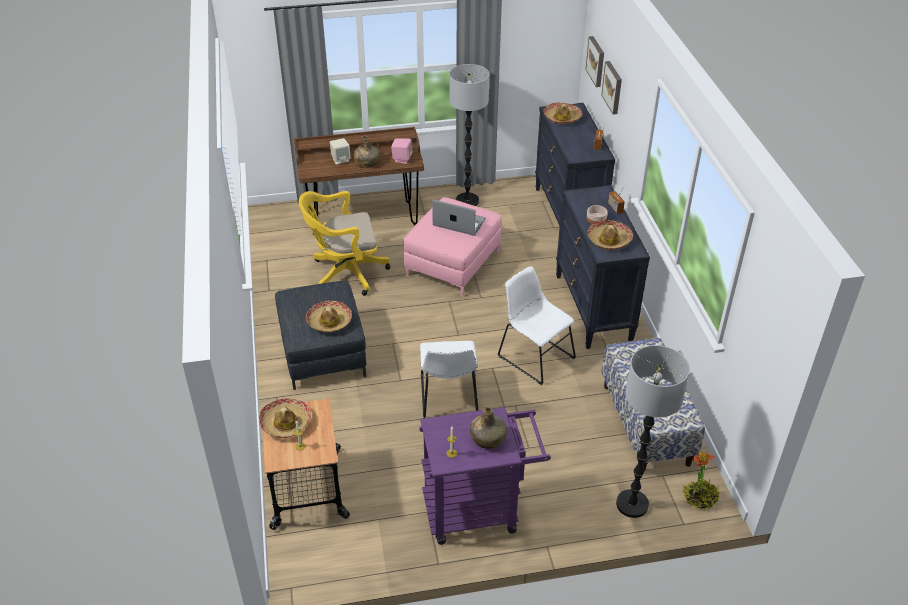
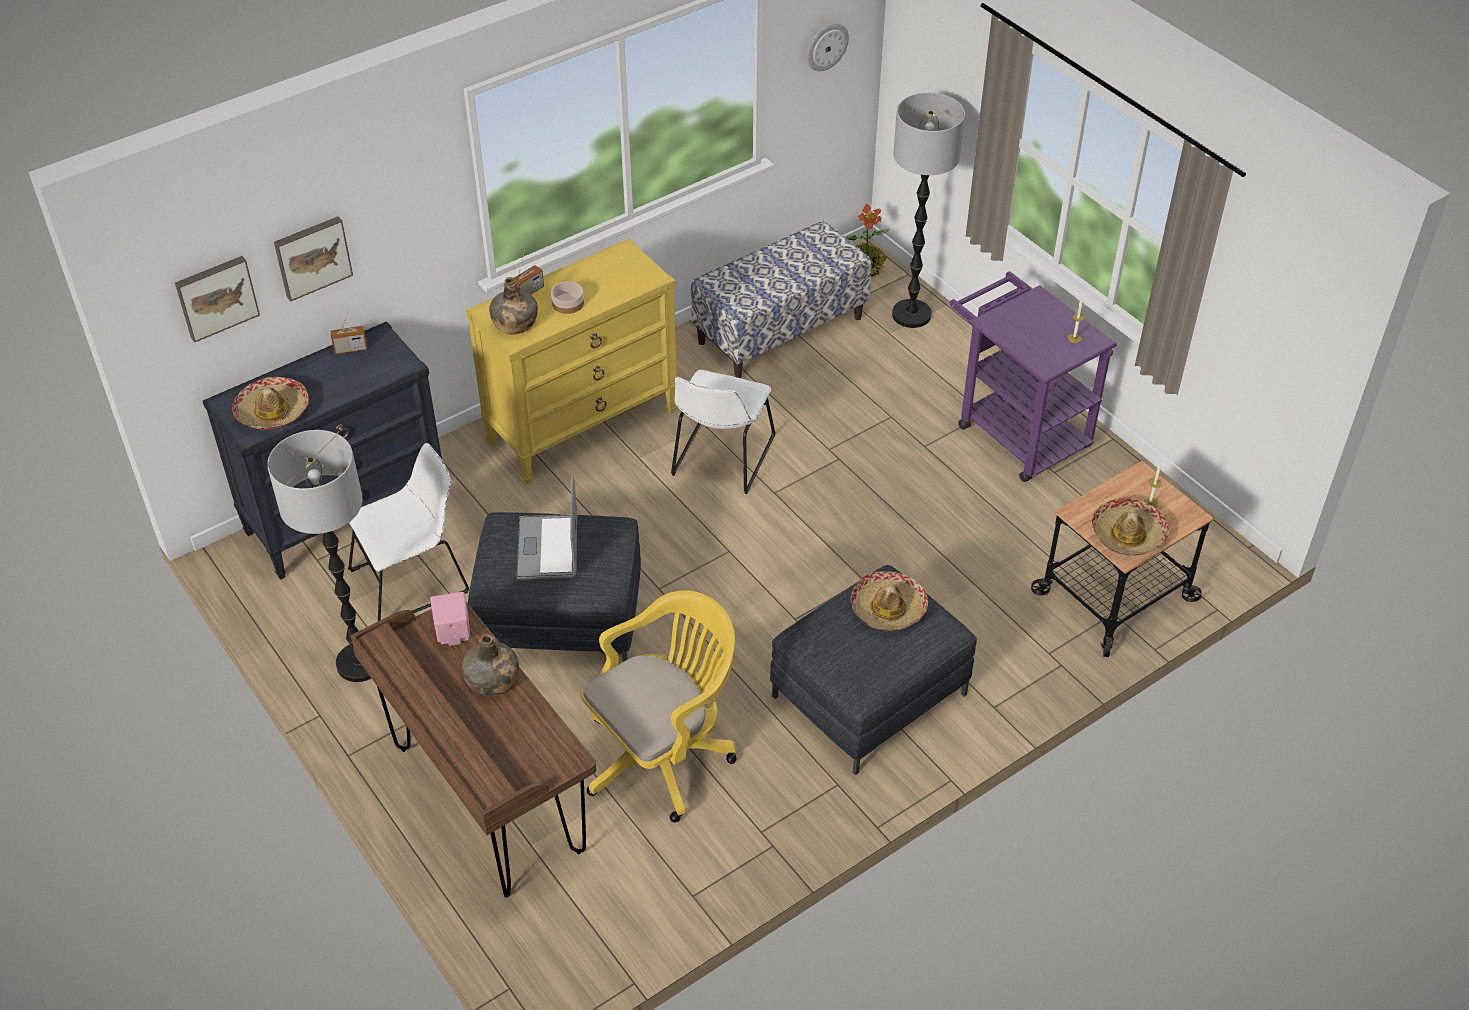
camera: 115 degrees left, 5 degrees up
yellow office chair [299,191,390,296] -> yellow office chair turned 90 degrees counterclockwise [581,590,737,823]
beige speaker [330,138,351,165] -> none
pink ottoman [403,197,501,297] -> grey ottoman [468,512,641,662]
white chair [420,341,479,418] -> white chair moved to [348,443,469,621]
green bottle [470,407,507,449] -> green bottle moved to [489,277,538,334]
black dresser [556,185,650,349] -> yellow dresser [466,238,677,484]
hat [587,220,633,250] -> none
none -> wall clock [807,23,849,71]

